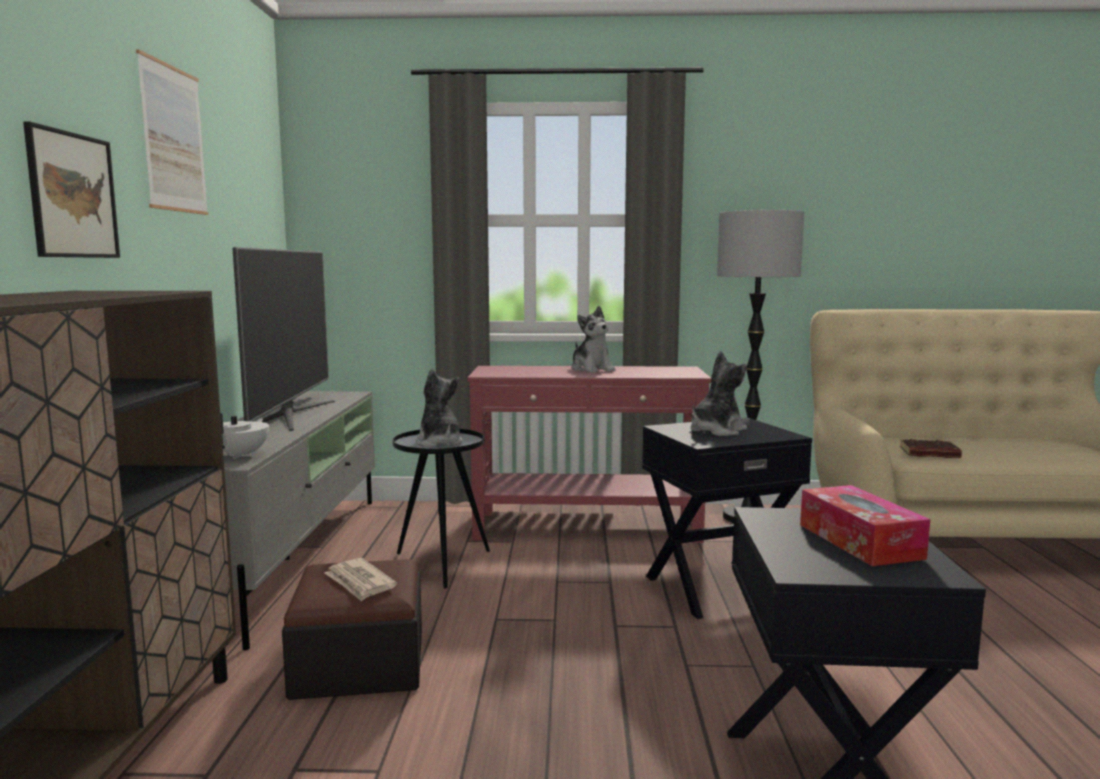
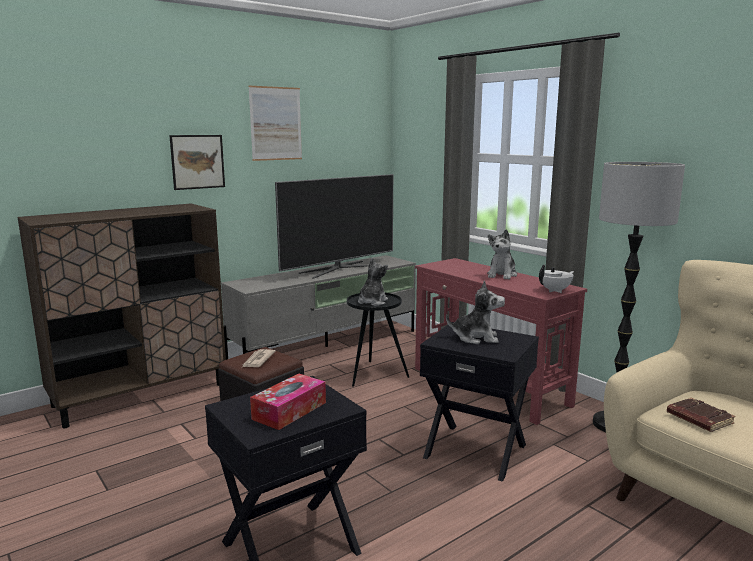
camera: 50 degrees right, 5 degrees up
white teapot [220,413,269,459] -> white teapot moved to [539,265,574,293]

